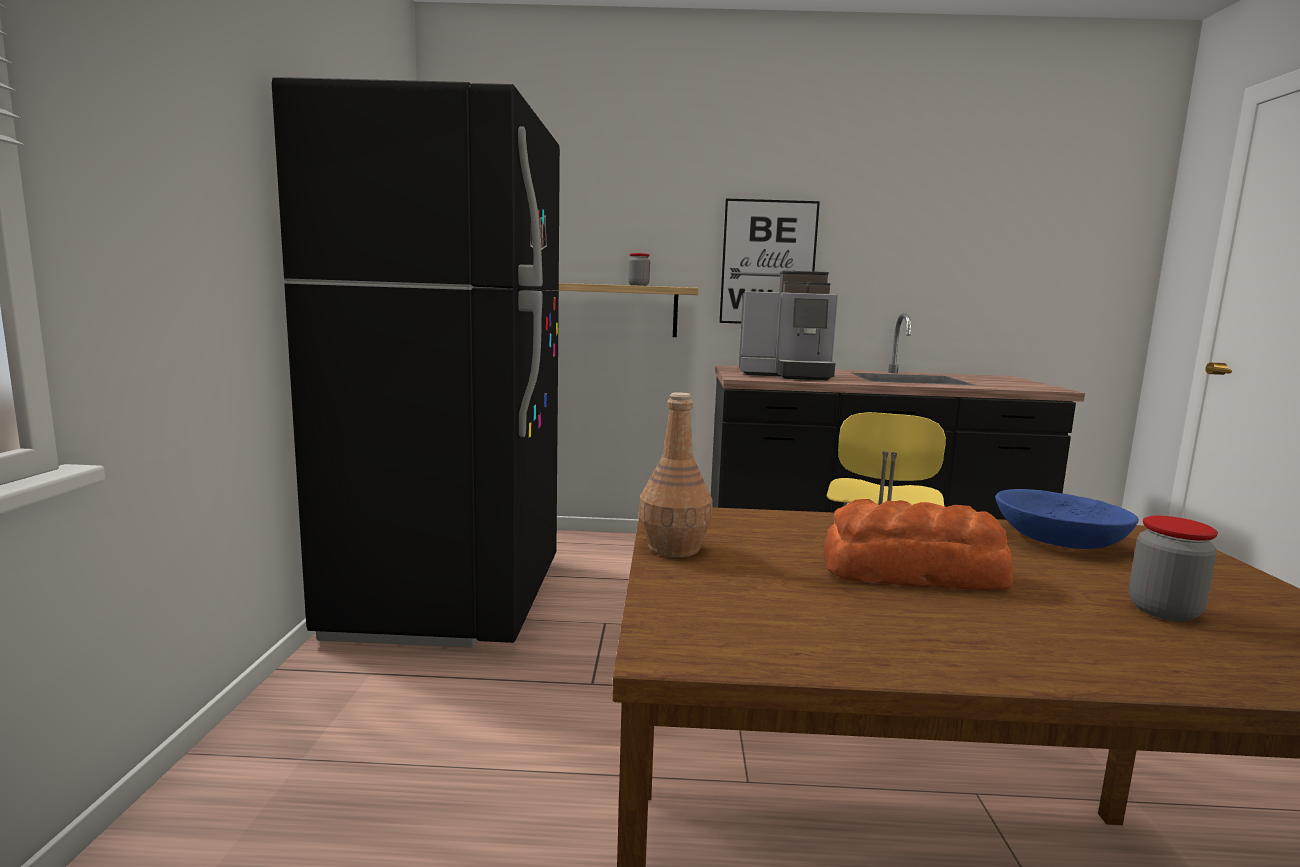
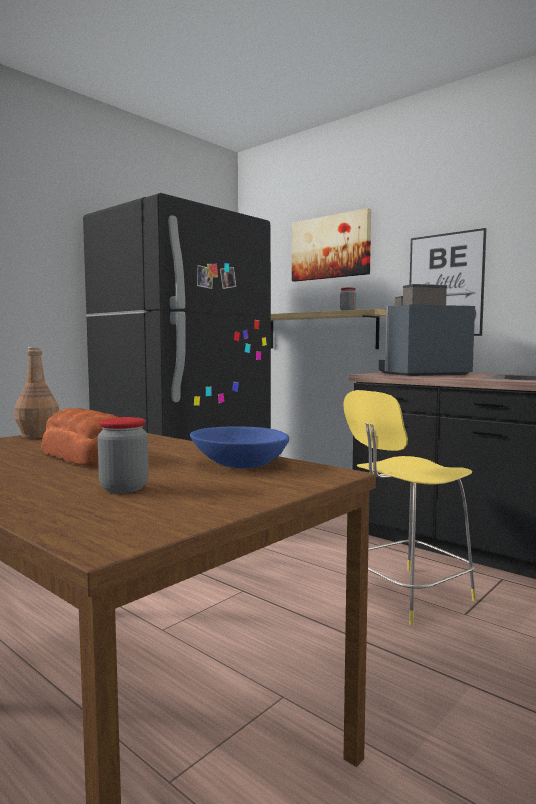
camera: 40 degrees right, 5 degrees down
coffee machine [739,271,838,380] -> coffee machine turned 120 degrees clockwise [378,284,475,376]
none -> picture [292,208,371,282]

